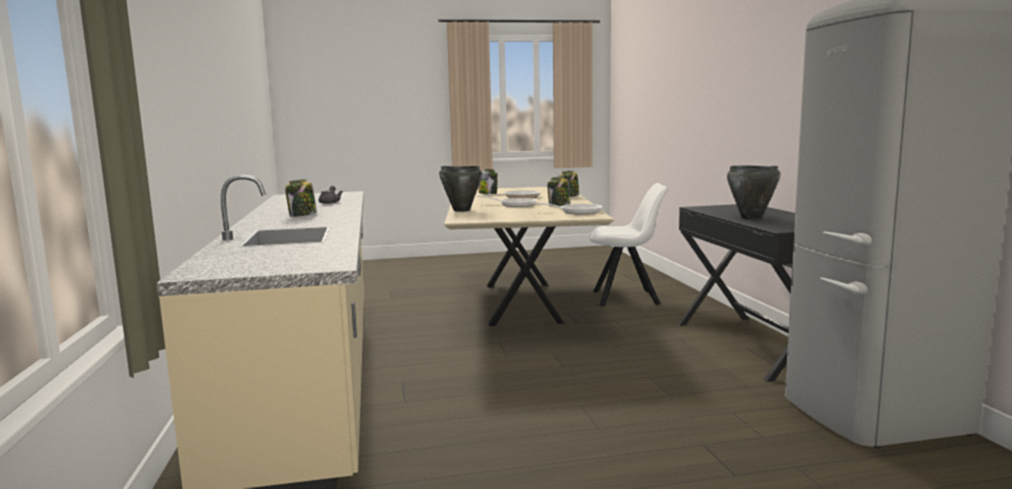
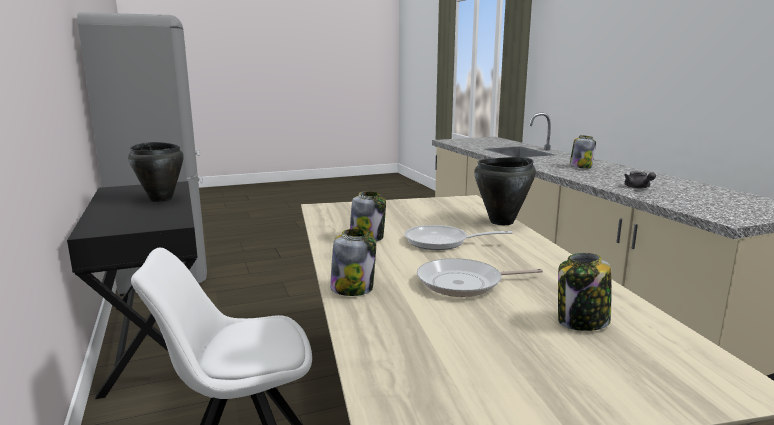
camera: 170 degrees right, 5 degrees up
frying pan [533,202,602,214] -> none

